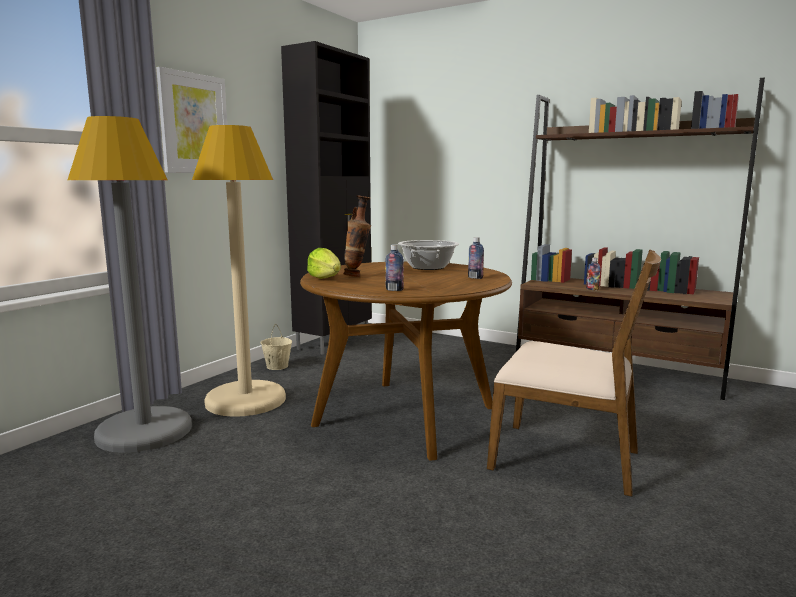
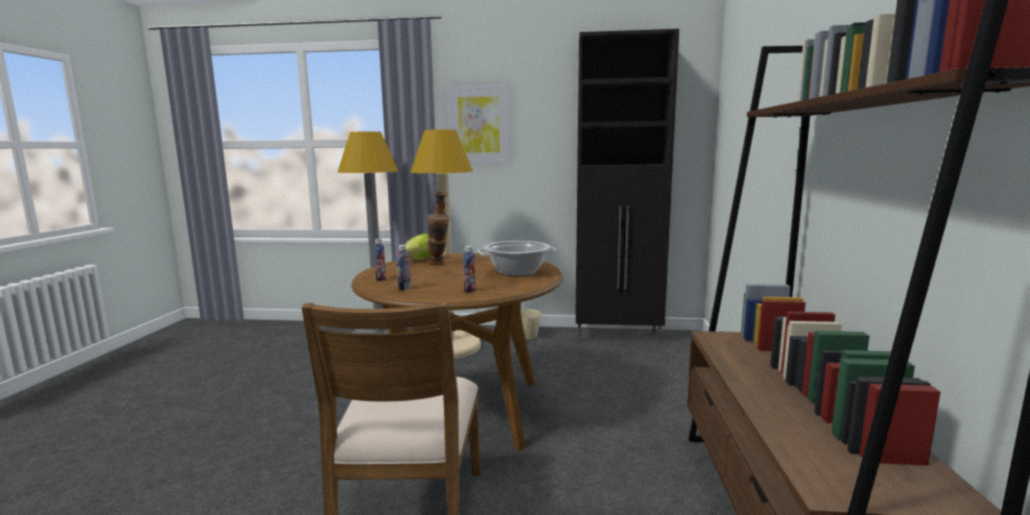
camera: 65 degrees right, 0 degrees up
bottle [586,258,601,290] -> bottle moved to [396,245,411,290]

